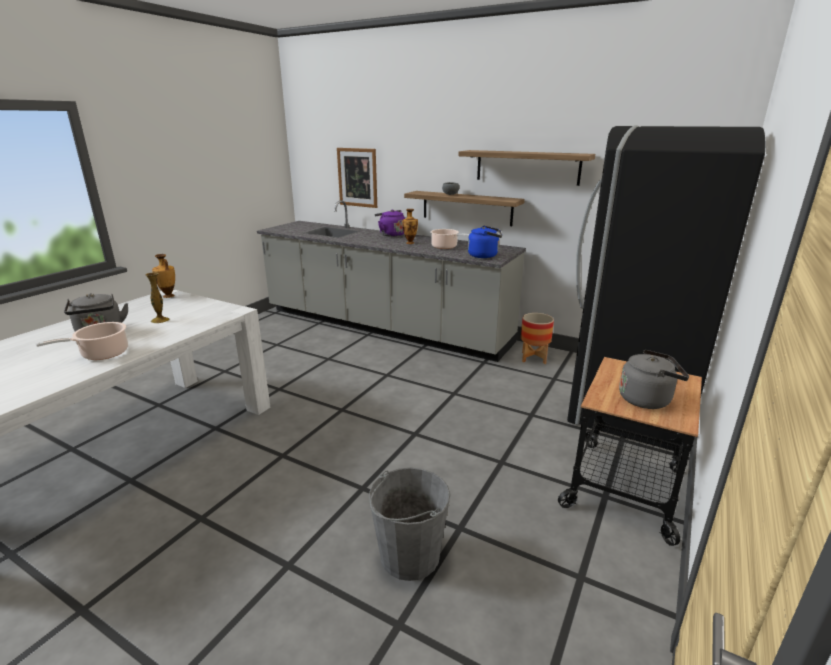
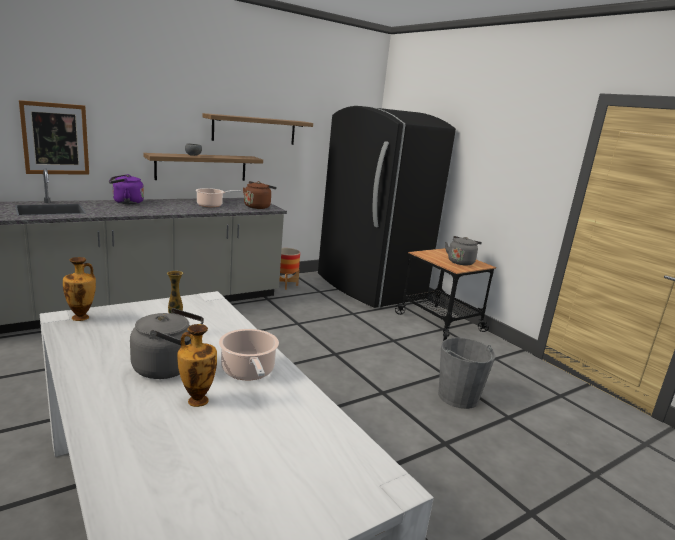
camera: 65 degrees left, 5 degrees down
vase [402,209,418,244] -> vase moved to [177,324,217,407]
blue kettle [468,226,502,258] -> brown kettle [243,181,277,209]

